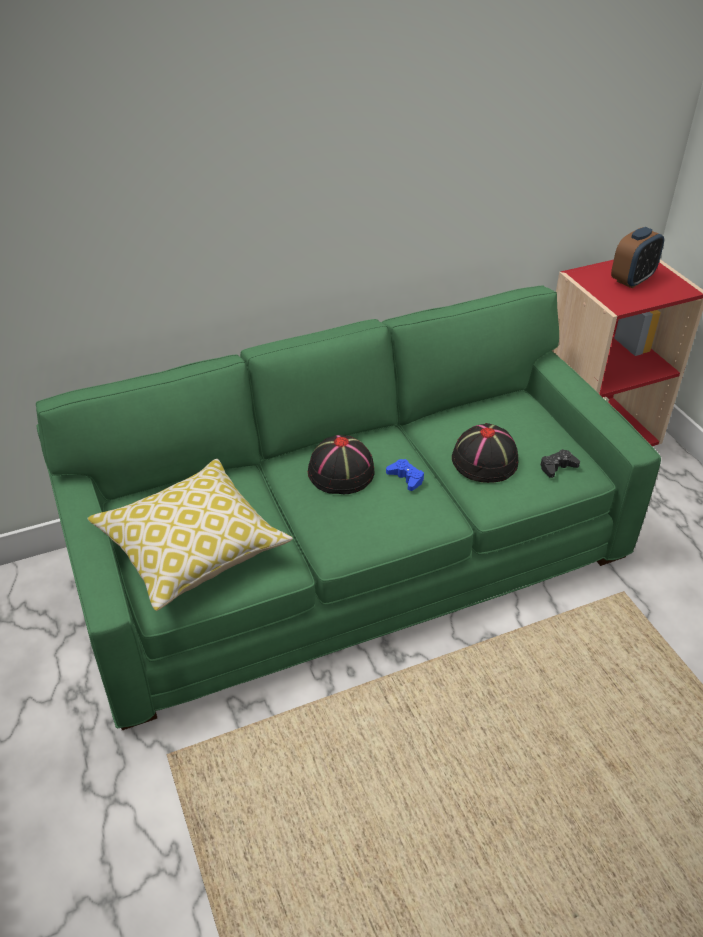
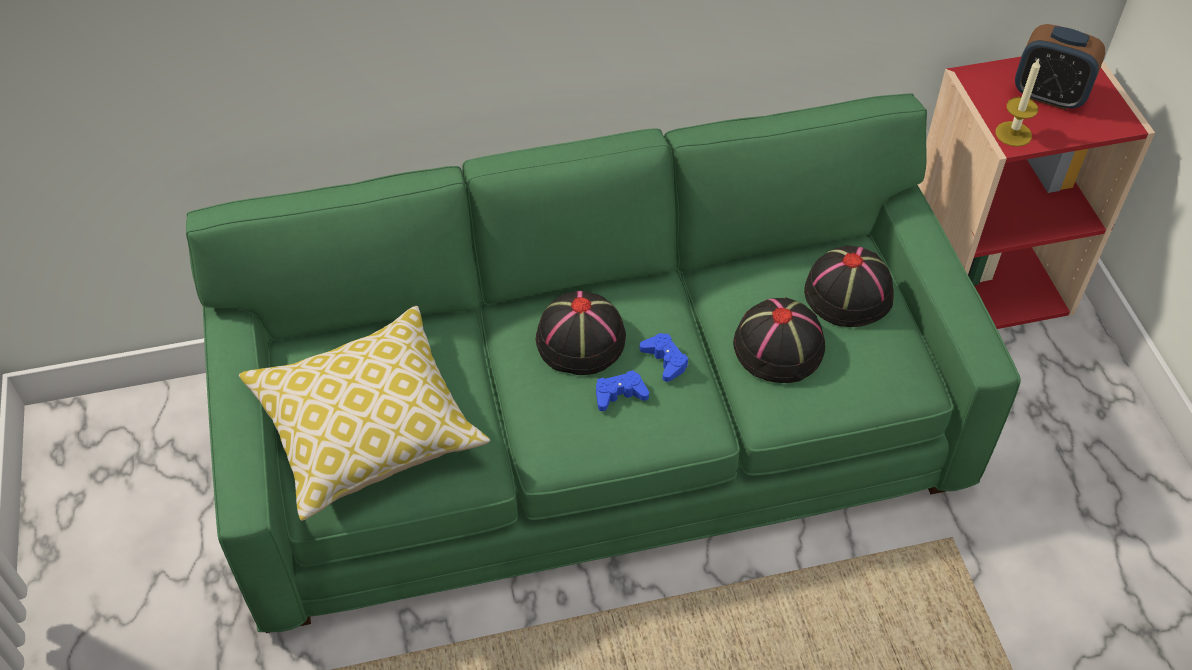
camera: 10 degrees right, 10 degrees up
black game controller [540,449,580,478] -> none
alarm clock [611,227,664,288] -> alarm clock turned 60 degrees clockwise [1015,24,1105,110]
none -> blue game controller [596,370,649,411]
none -> black hat [804,246,894,327]
none -> candle [996,58,1040,147]

